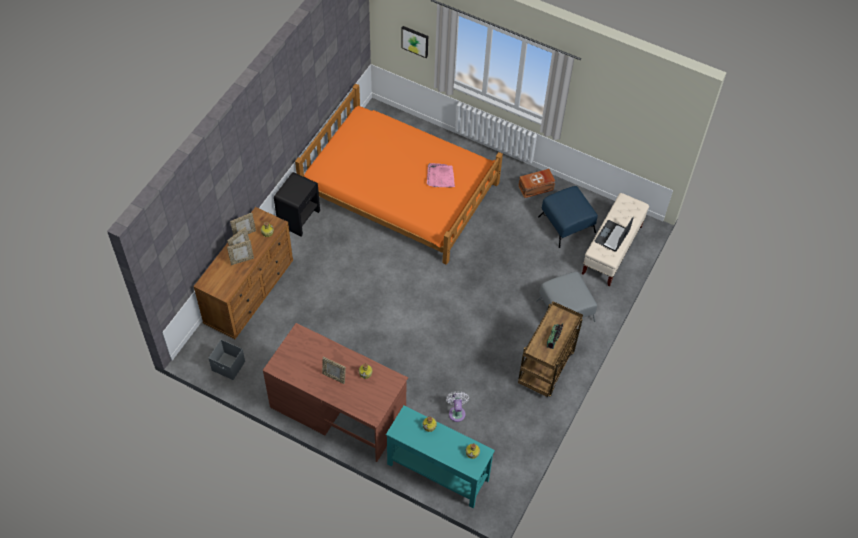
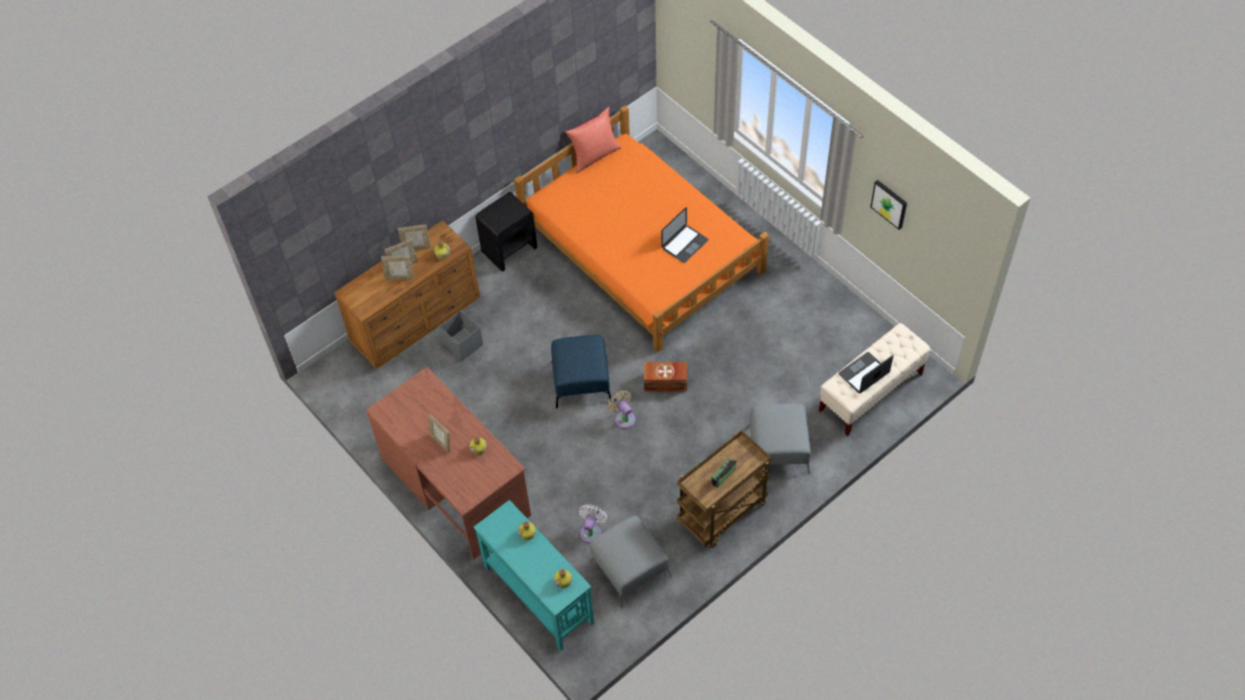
camera: 25 degrees right, 0 degrees up
grey storage box [209,340,245,380] -> grey storage box moved to [439,310,483,361]
picture [401,26,428,58] -> picture moved to [870,180,907,230]
pink tray [427,163,455,187] -> laptop [661,207,708,263]
brown storage box [518,169,555,198] -> brown storage box moved to [644,362,687,392]
blue ottoman [538,186,598,248] -> blue ottoman moved to [551,335,612,408]
none -> red pillow [565,107,622,173]
none -> grey ottoman [589,516,672,608]
none -> beige fan [607,390,635,429]

